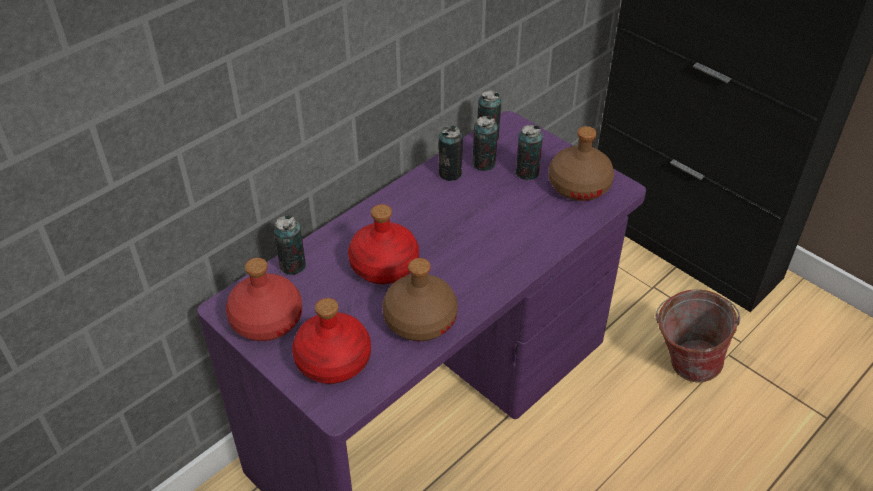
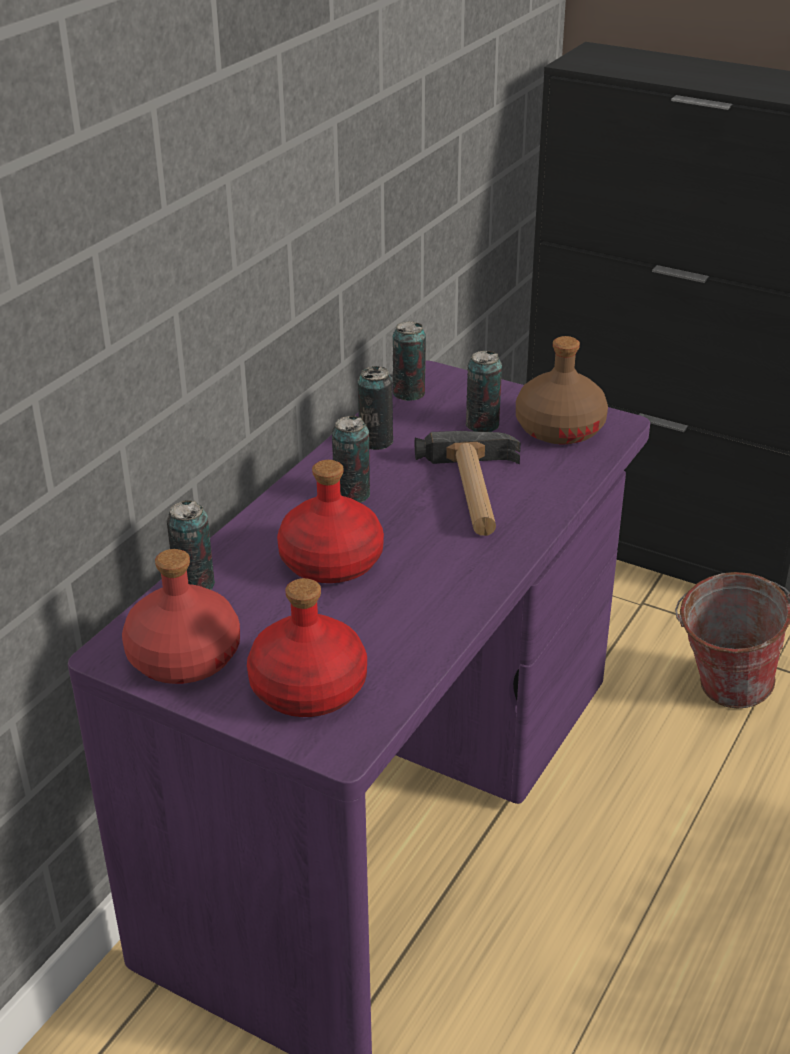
camera: 15 degrees left, 10 degrees down
brown bottle [382,258,458,341] -> none
can [472,116,498,171] -> can moved to [332,416,370,503]
none -> hammer [415,431,521,536]

